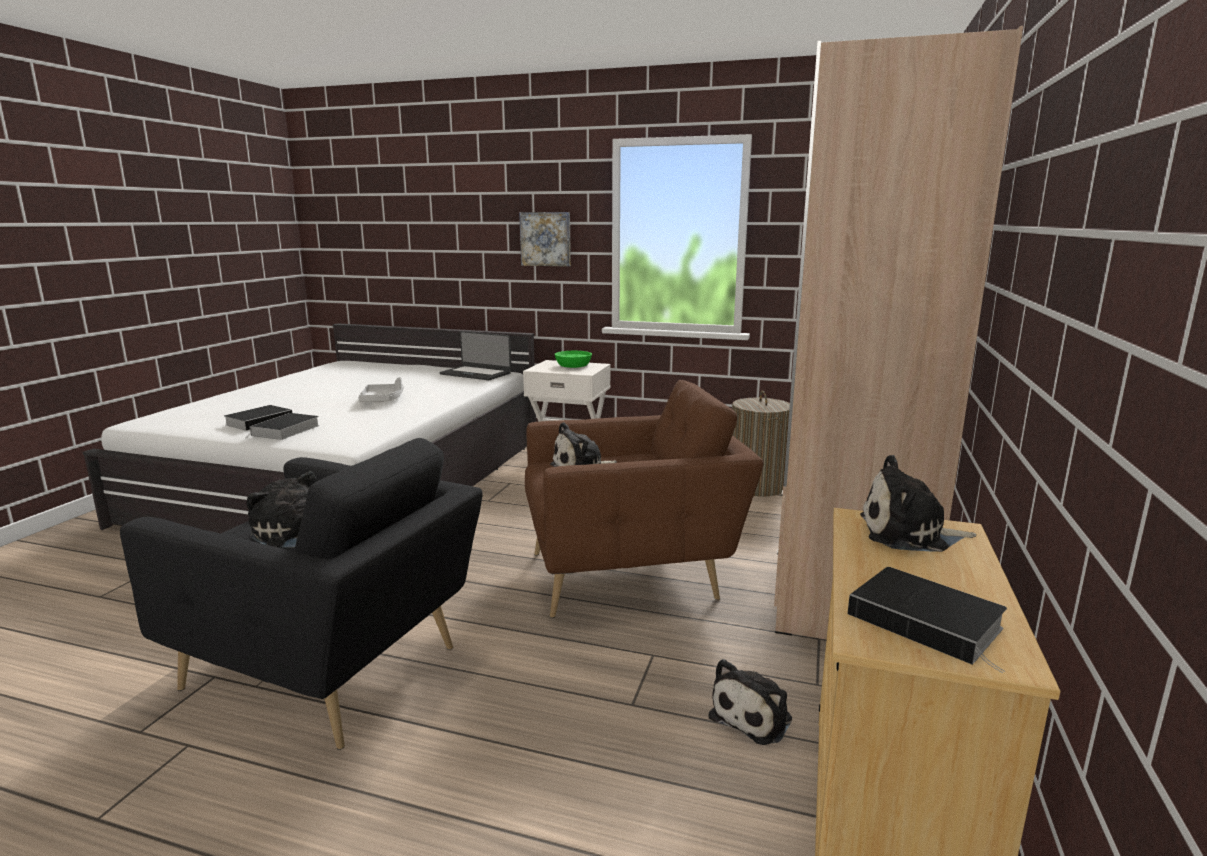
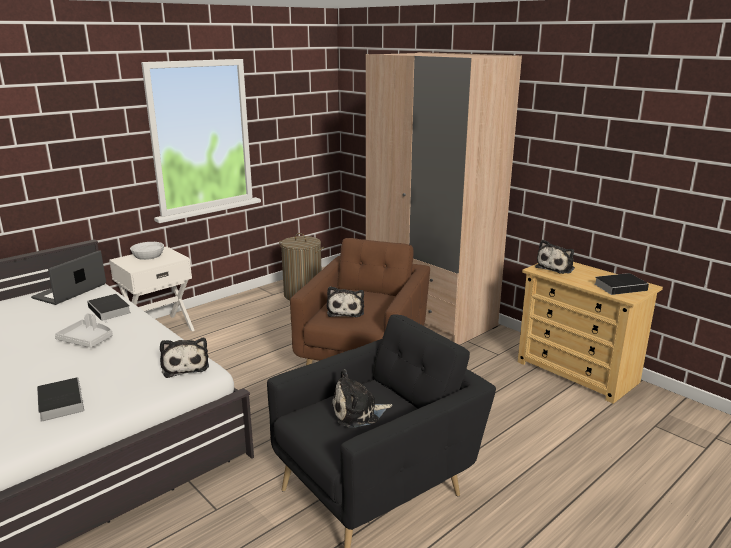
camera: 60 degrees left, 5 degrees up
book [248,413,320,440] -> book moved to [87,294,131,323]
laptop [439,331,512,380] -> laptop turned 150 degrees clockwise [31,250,106,305]
picture [519,212,571,267] -> none
green bowl [555,351,592,368] -> white bowl [130,242,164,260]
plush toy [708,659,792,745] -> plush toy moved to [160,338,209,378]

